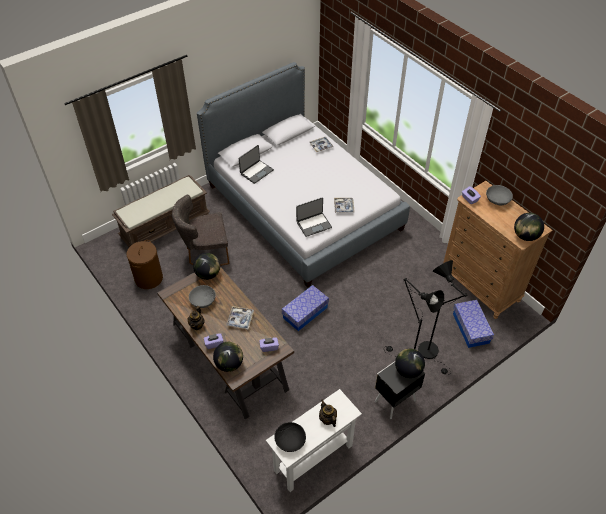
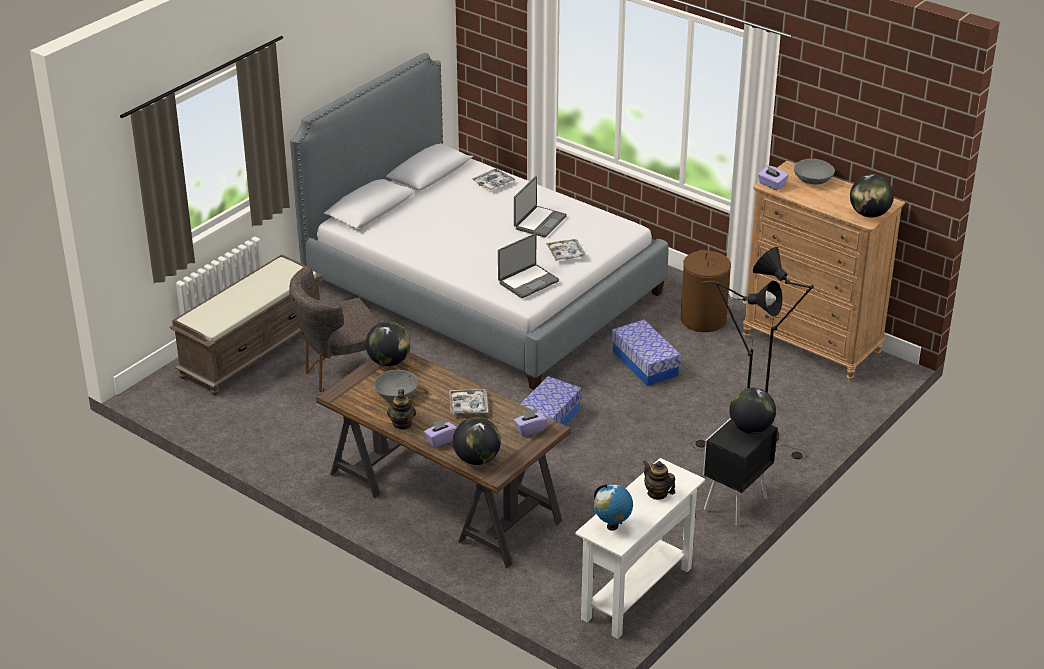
camera: 15 degrees left, 15 degrees down
brown laundry basket [127,240,163,289] -> brown laundry basket moved to [681,250,731,332]
laptop [239,145,274,184] -> laptop moved to [514,176,567,238]
black bowl [274,422,306,452] -> globe [594,484,633,531]
storage box [453,300,494,348] -> storage box moved to [612,320,681,386]

